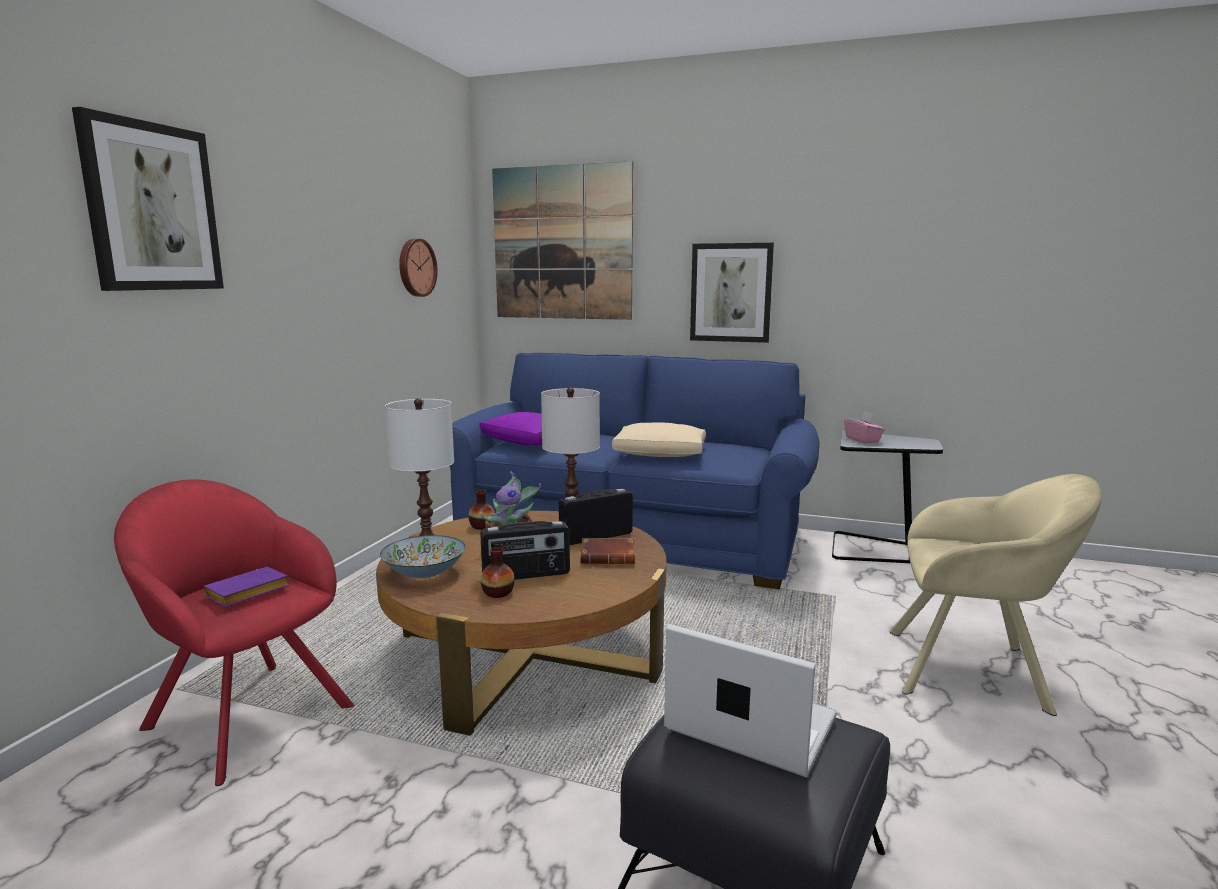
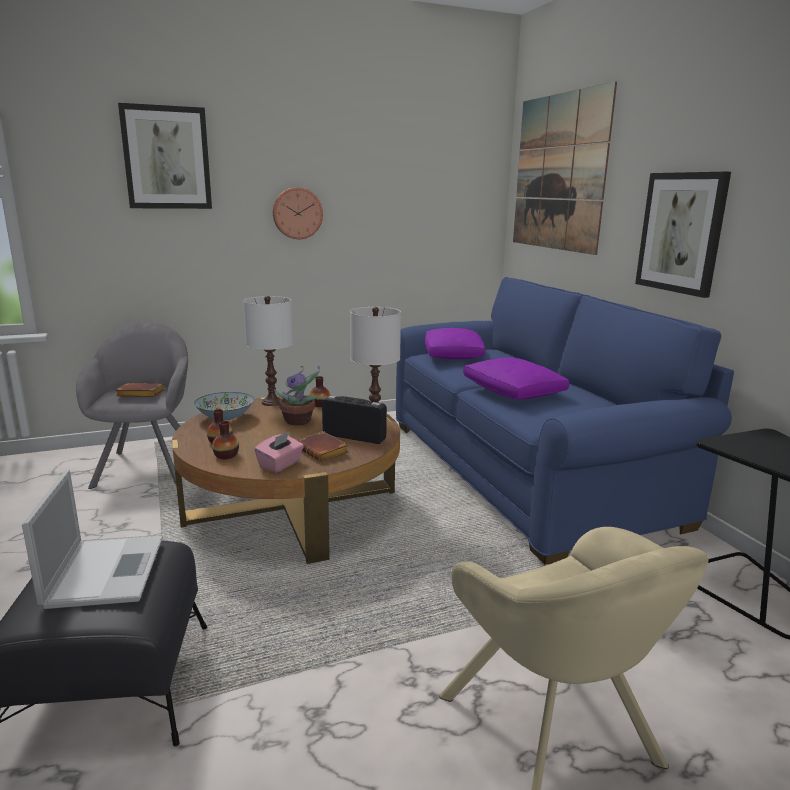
camera: 50 degrees right, 5 degrees up
red armchair [114,480,354,786] -> grey armchair [76,322,188,489]
purple book [203,567,289,607] -> brown book [116,383,164,397]
wall clock [399,238,438,297] -> wall clock moved to [273,187,323,239]
radio [480,521,570,580] -> none
beige pillow [612,422,706,457] -> purple pillow [463,357,569,399]
pink tissue box [844,412,884,444] -> pink tissue box moved to [254,431,304,473]
none -> vase [212,421,239,459]

